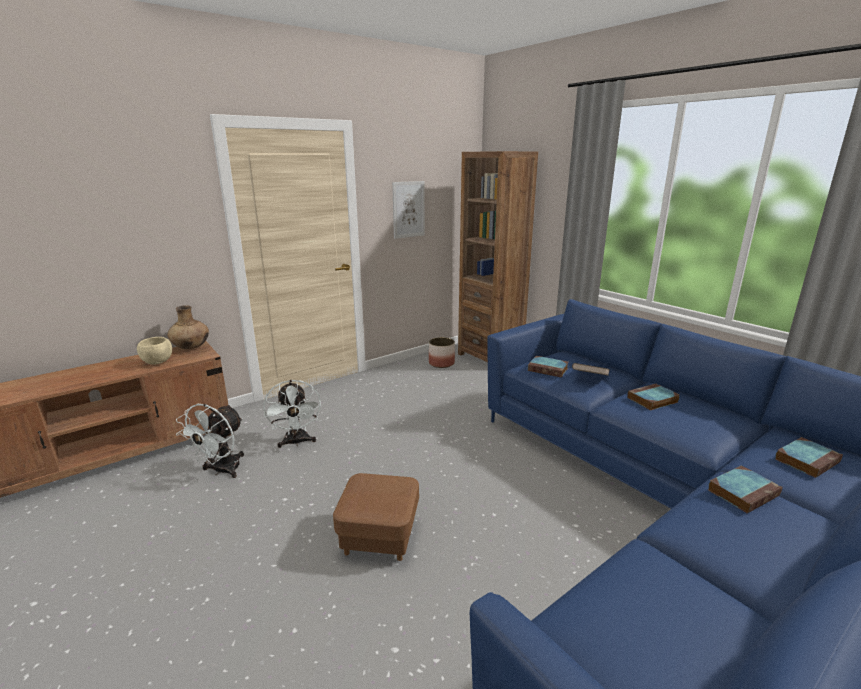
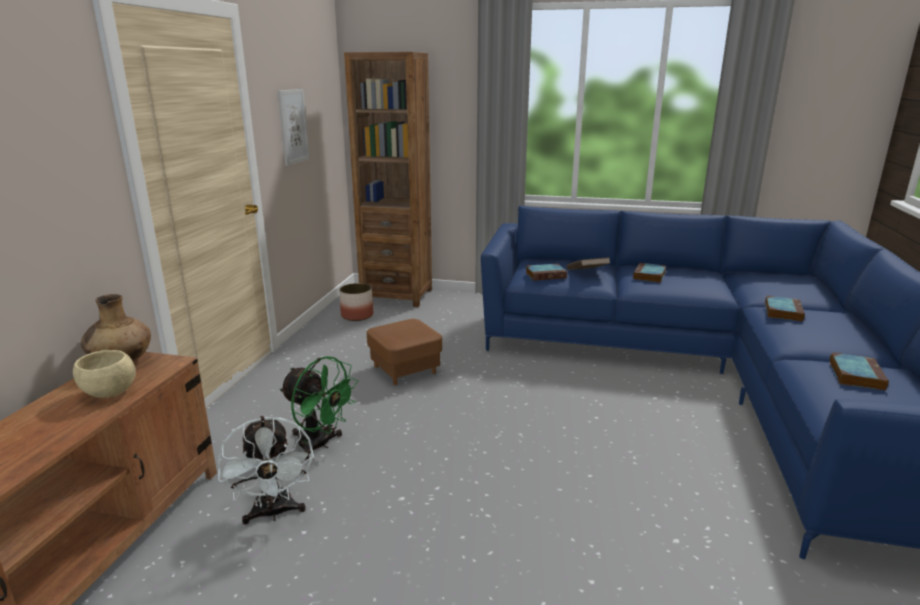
camera: 40 degrees left, 0 degrees up
white fan [263,380,321,448] -> green fan [280,356,358,460]
brown ottoman [333,473,419,561] -> brown ottoman moved to [367,319,442,385]
book [775,437,843,478] -> book moved to [830,352,889,391]

